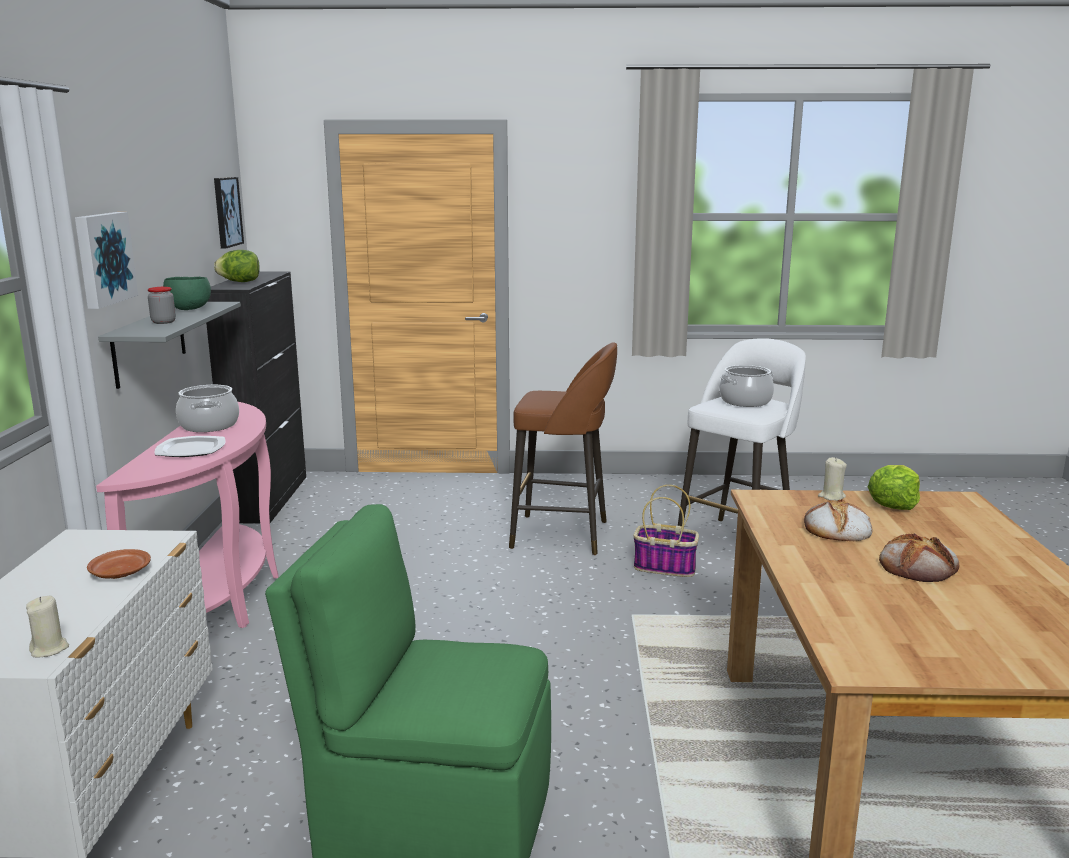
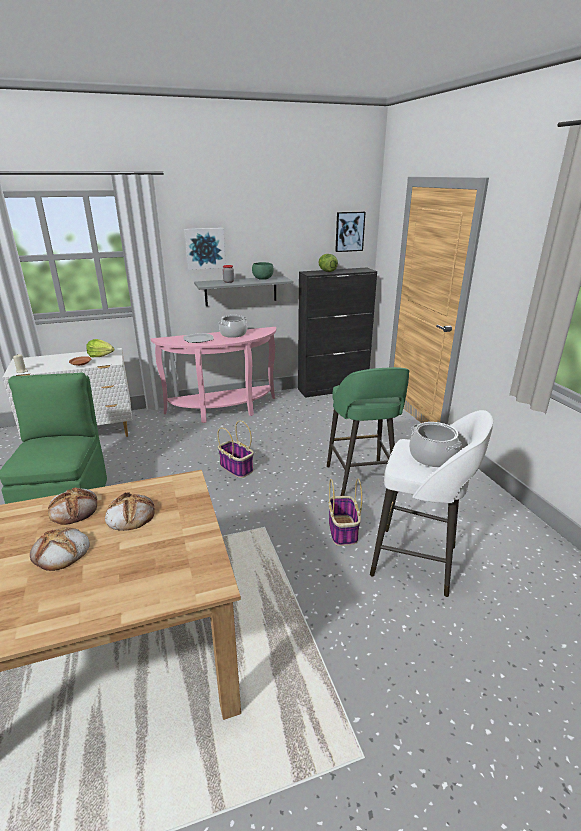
camera: 70 degrees right, 10 degrees up
brown stool [509,342,617,555] -> green stool [327,367,409,496]
beige candle [818,457,847,501] -> none
lettuce [868,465,920,510] -> lettuce moved to [86,339,115,357]
none -> bread [48,487,97,525]
none -> basket [218,421,254,478]

